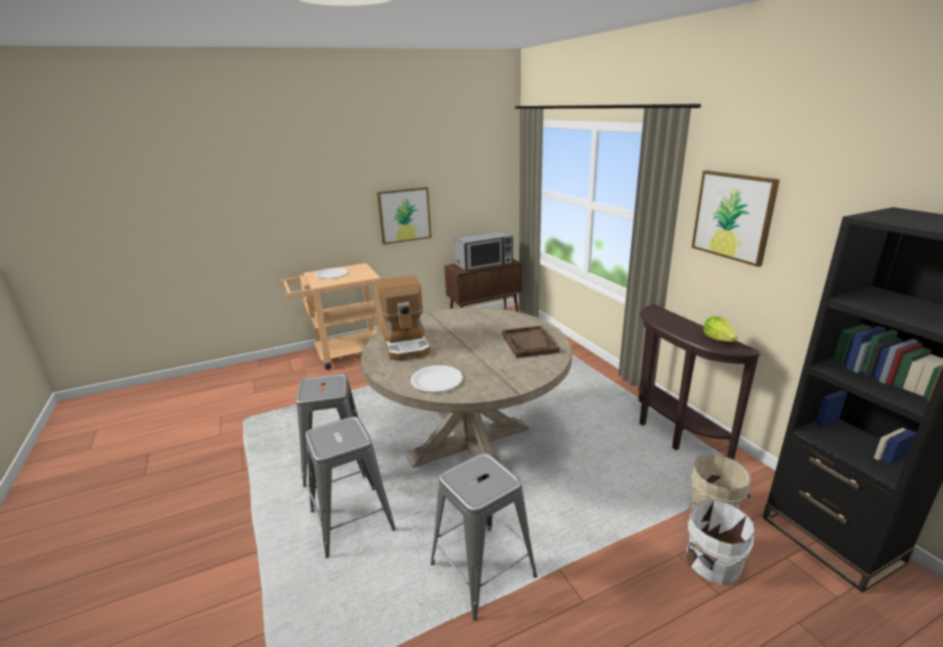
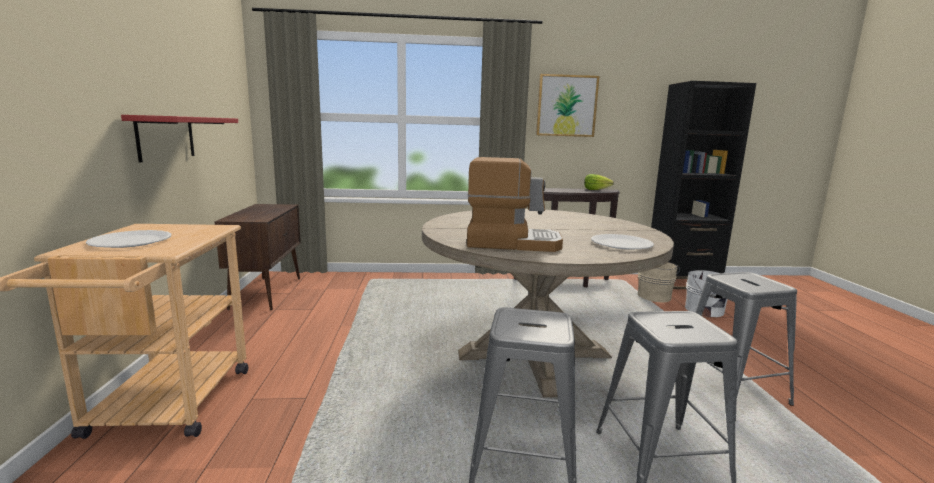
camera: 70 degrees left, 10 degrees down
picture [377,187,432,245] -> red shelf [121,115,238,163]
microwave [455,231,513,271] -> none
brown tray [502,326,560,358] -> none

